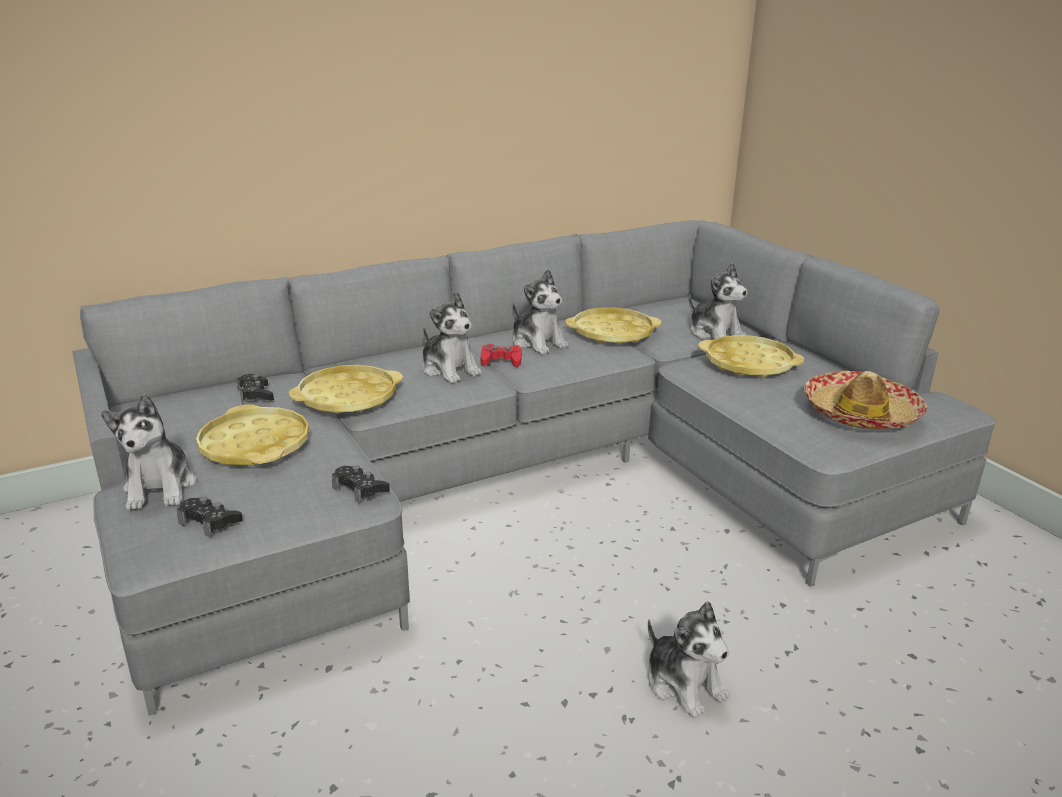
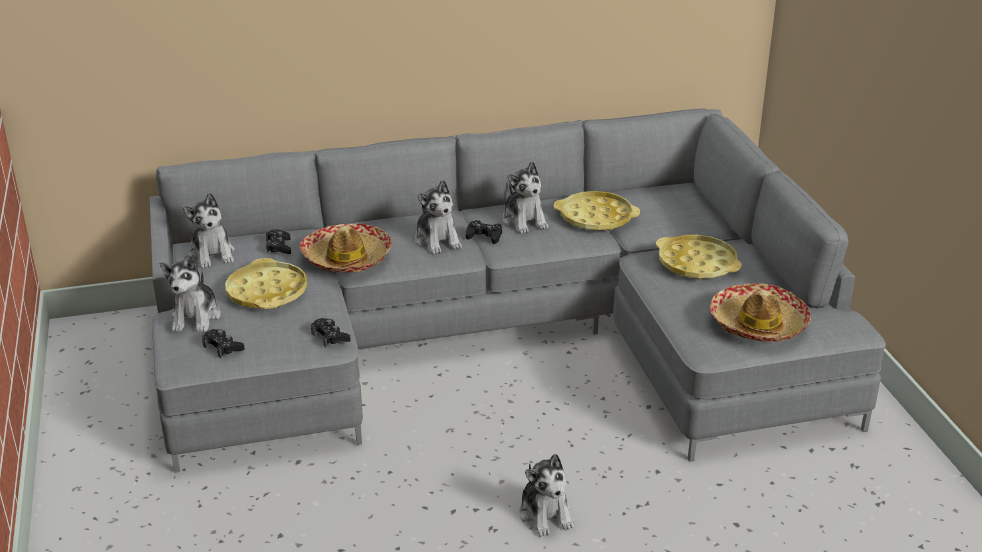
camera: 15 degrees right, 5 degrees up
yellow tray [289,365,403,414] -> hat [300,223,392,272]
red game controller [480,344,522,367] -> black game controller [466,220,502,244]
plush toy [689,262,748,339] -> plush toy moved to [183,193,235,268]

